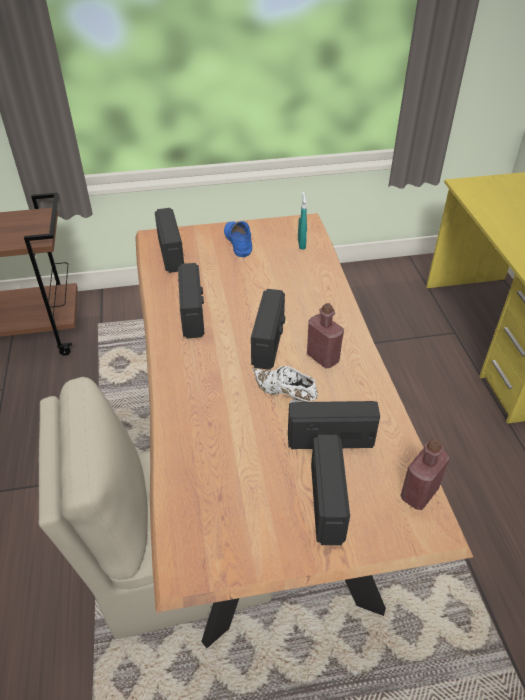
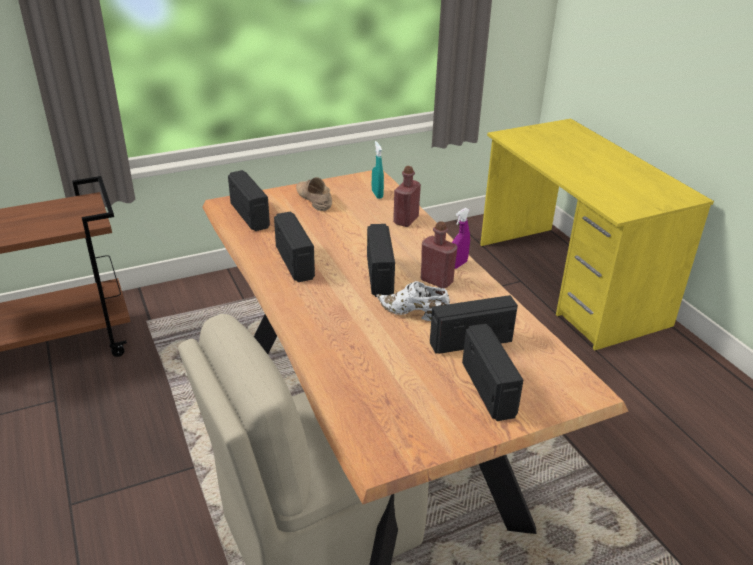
camera: 15 degrees left, 10 degrees down
blue shoe [224,221,252,257] -> beige shoe [296,177,332,211]
red bottle [400,439,450,510] -> red bottle moved to [393,166,421,227]
none -> purple spray bottle [452,208,470,269]

